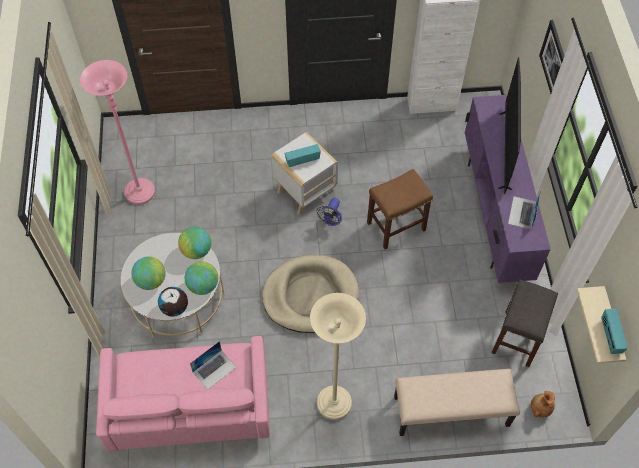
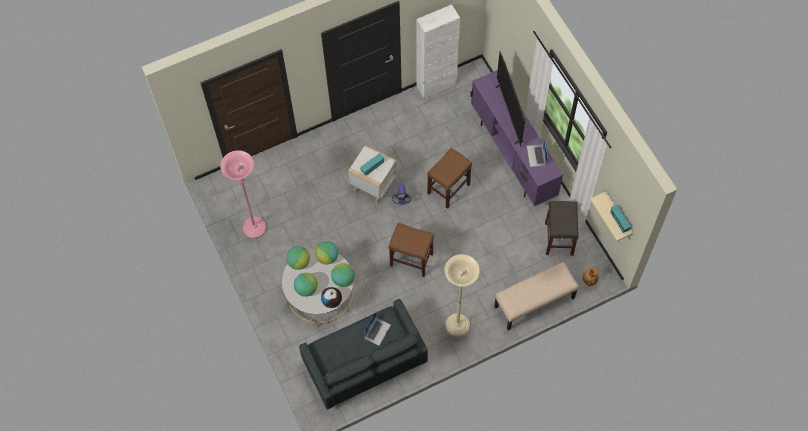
camera: 20 degrees left, 5 degrees up
pink sofa [96,336,270,452] -> grey sofa [299,299,428,410]
beige dog bed [262,255,359,333] -> brown stool [388,223,434,277]
picture [539,20,565,94] -> none
none -> globe [286,246,310,270]

